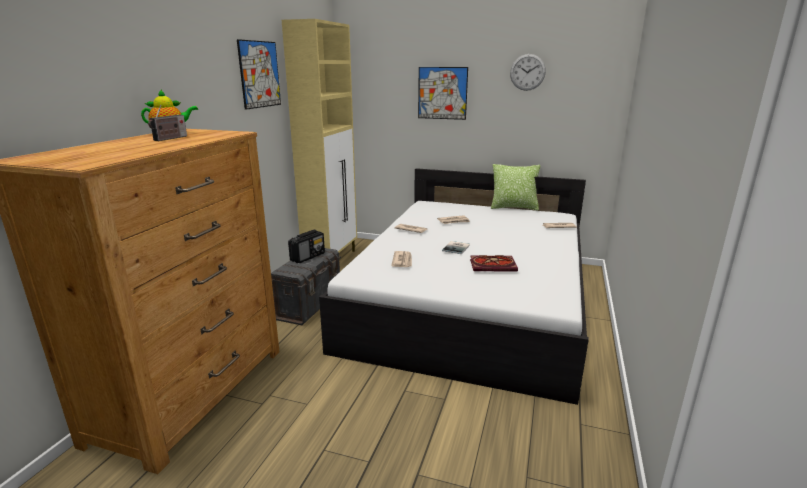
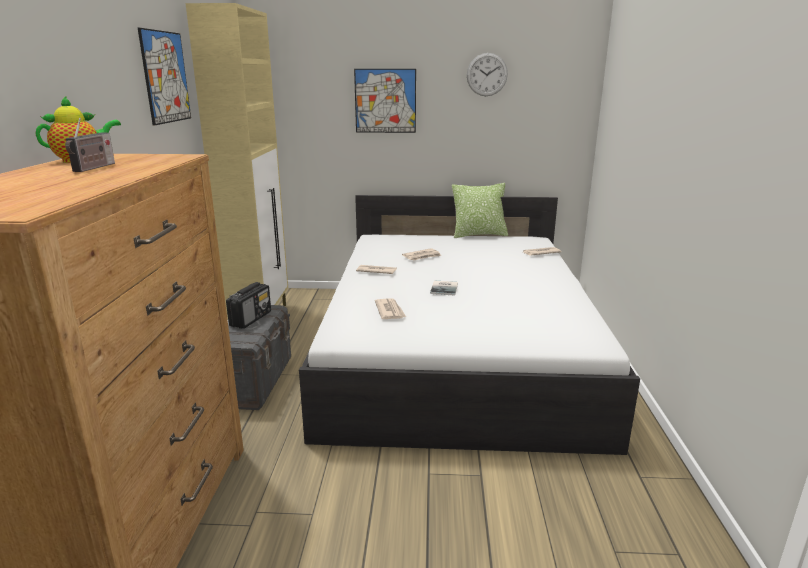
camera: 15 degrees left, 0 degrees up
book [470,255,518,272] -> none

